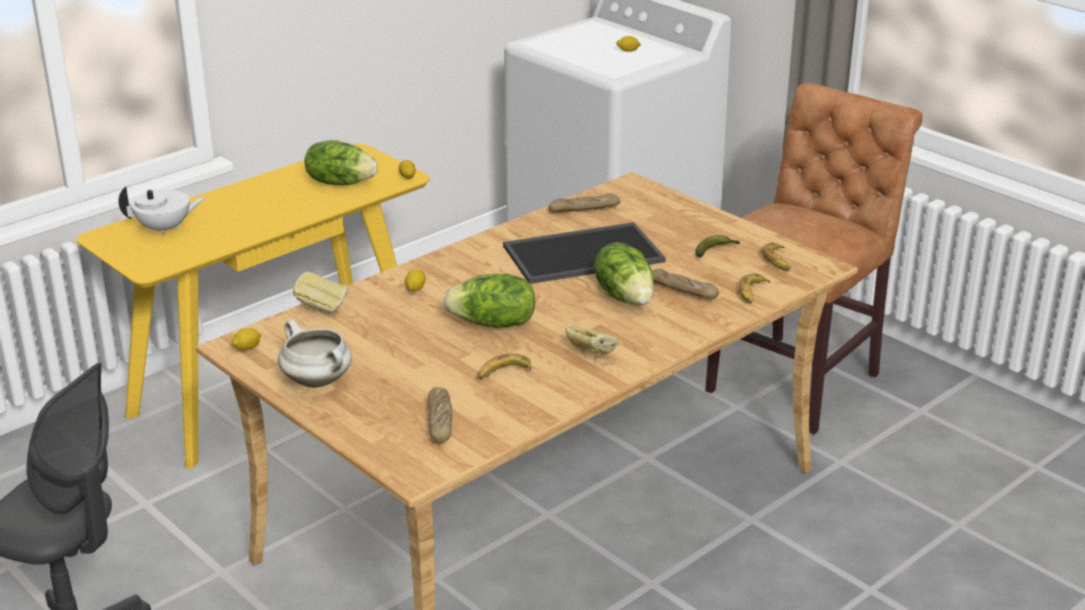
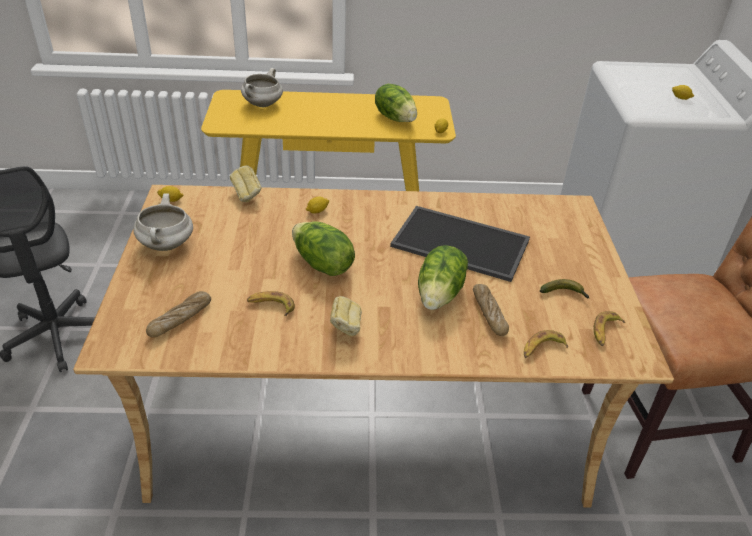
camera: 40 degrees right, 10 degrees up
white teapot [119,187,206,236] -> white cooking pot [241,68,283,107]
bread [548,193,620,212] -> none

